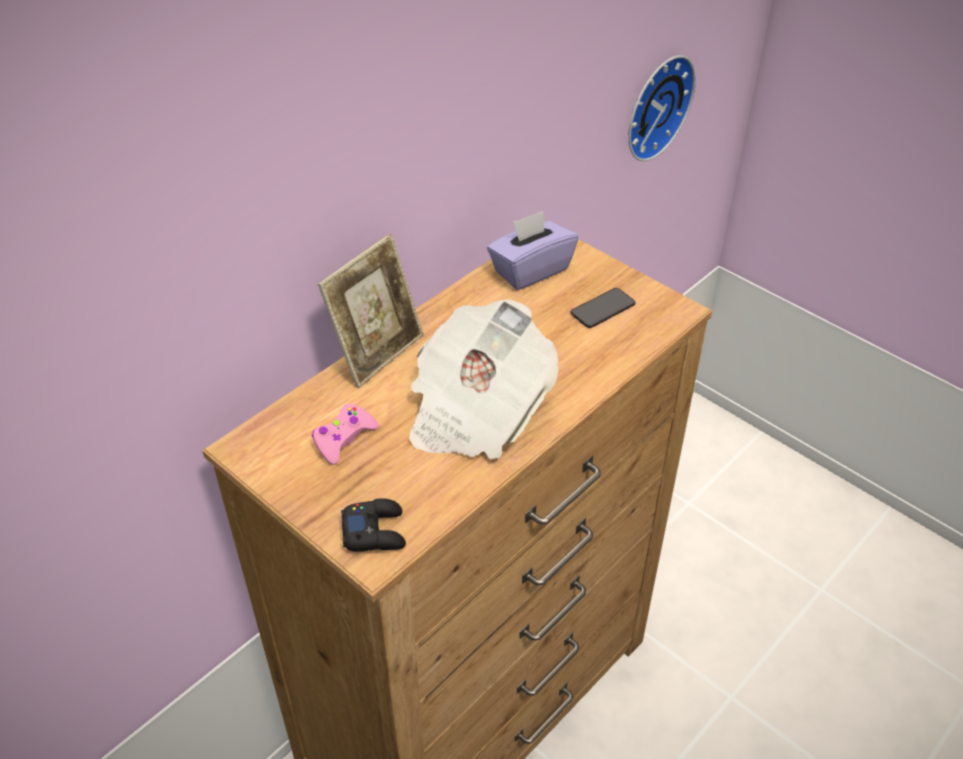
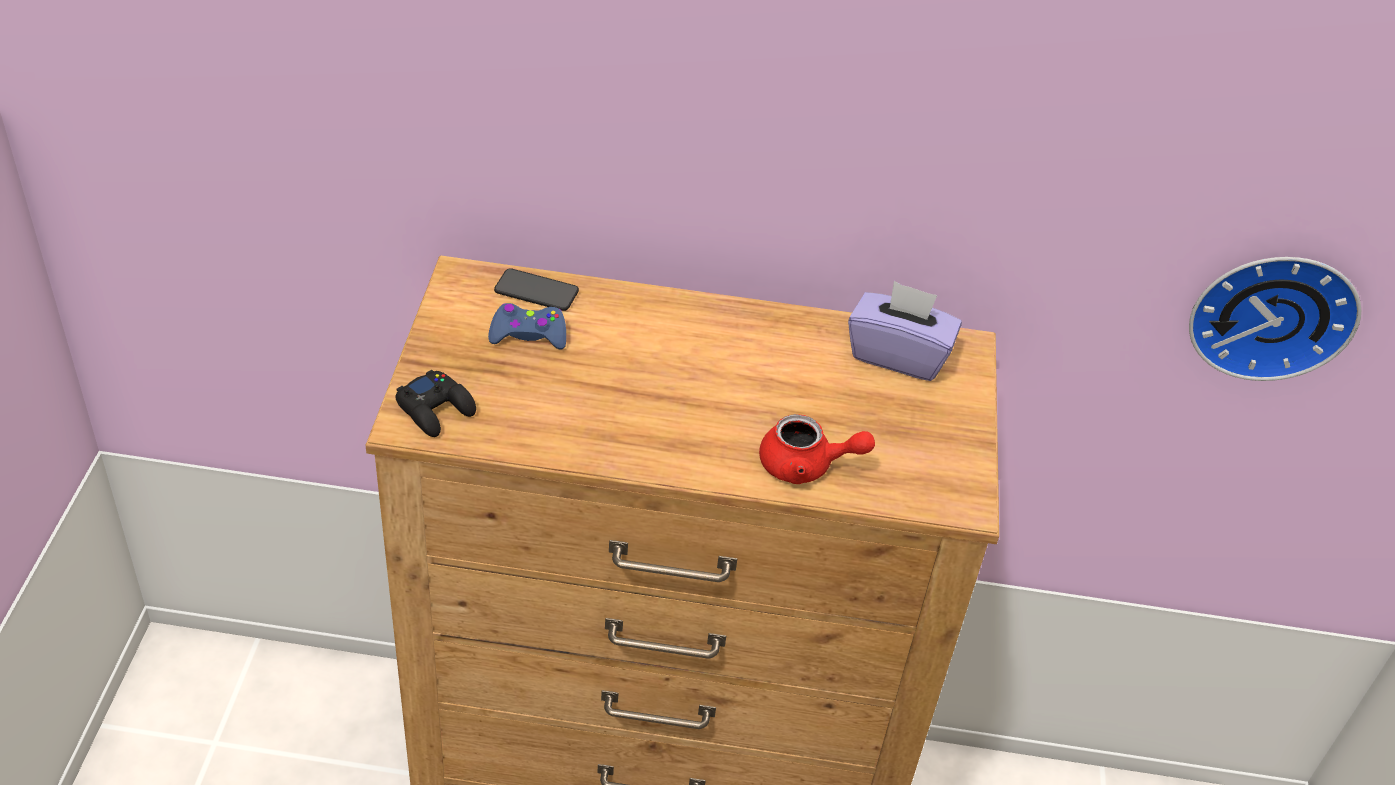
camera: 50 degrees right, 0 degrees up
pink game controller [312,404,379,465] -> blue game controller [488,303,566,349]
picture frame [318,234,424,388] -> none
newspaper [409,299,559,459] -> none
phone [571,288,635,328] -> phone moved to [494,268,579,311]
none -> red teapot [759,414,875,484]

